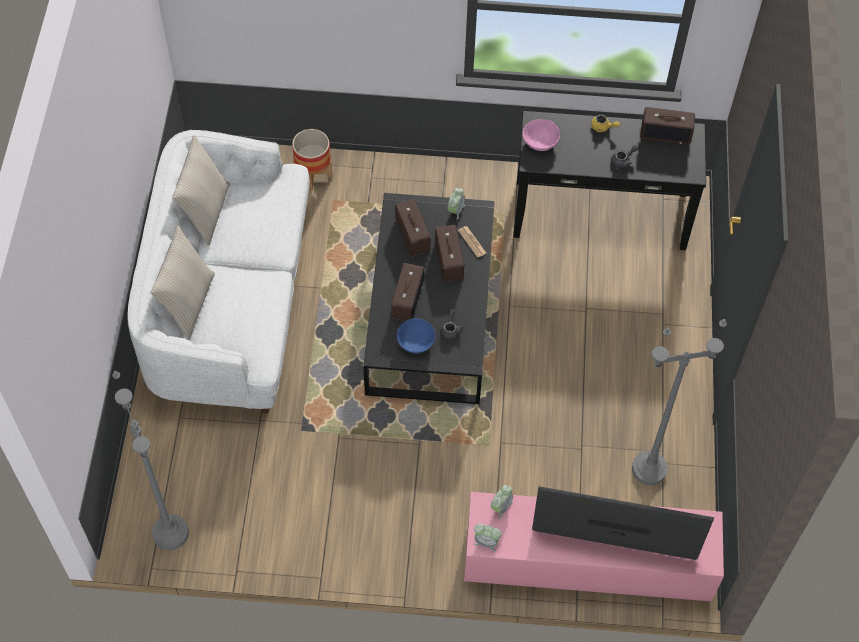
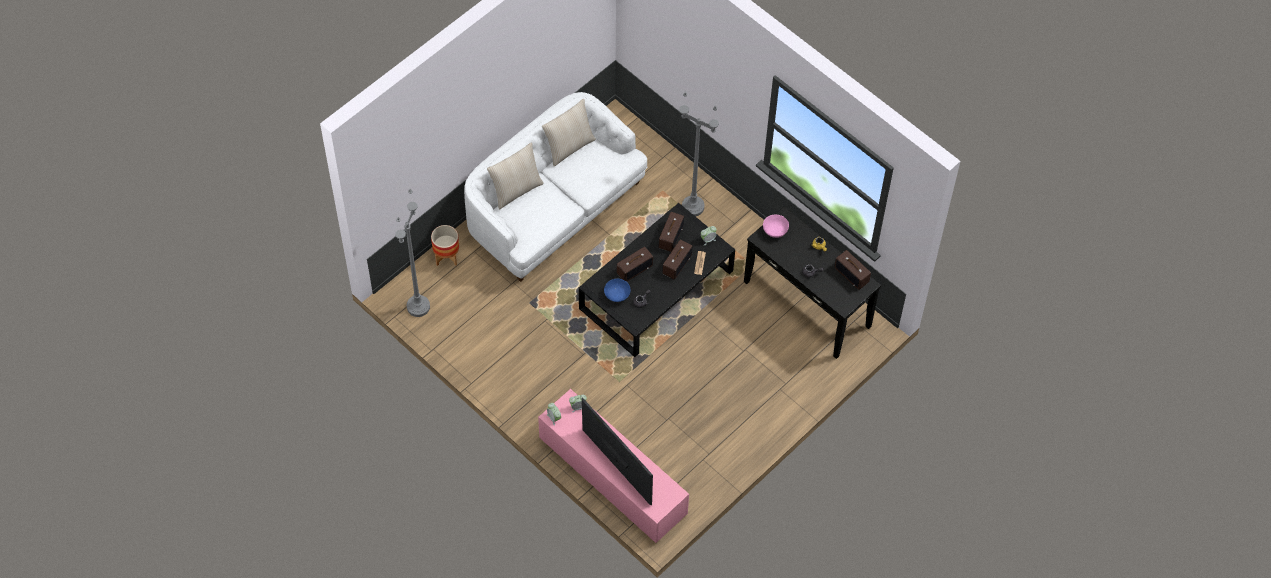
camera: 40 degrees right, 0 degrees up
planter [292,129,332,191] -> planter moved to [431,225,459,266]
grey floor lamp [632,319,727,485] -> grey floor lamp moved to [679,92,719,216]

